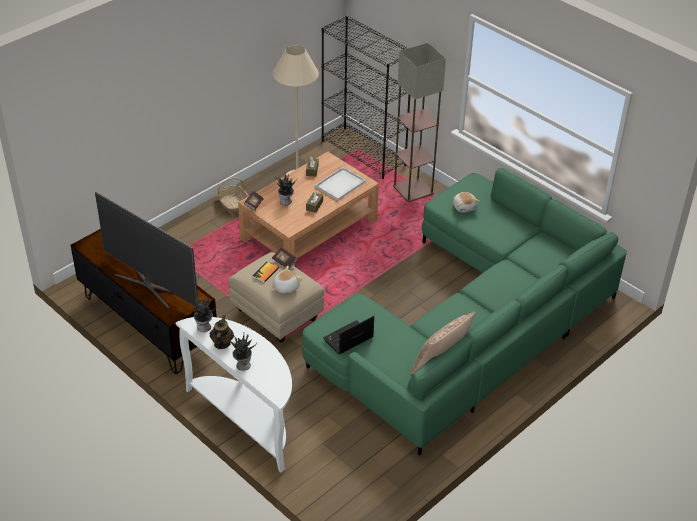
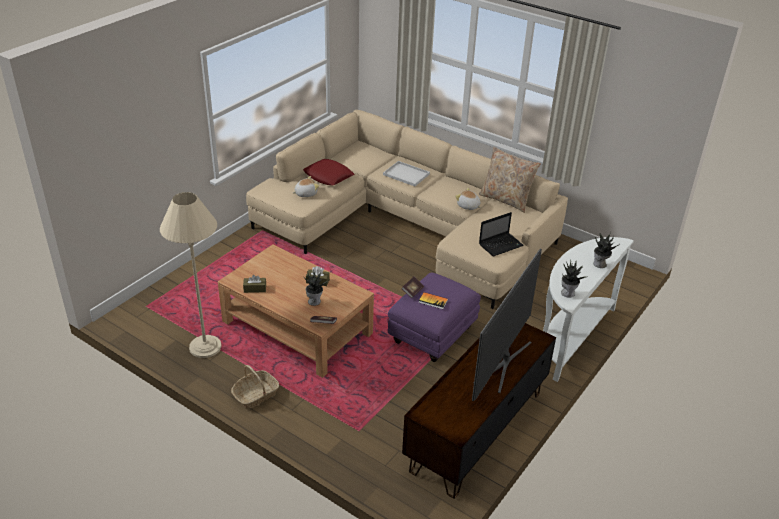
camera: 100 degrees left, 5 degrees down
teapot [210,315,234,349] -> none
beige ottoman [228,252,324,342] -> purple ottoman [388,272,481,362]
plush toy [273,266,302,293] -> plush toy moved to [455,188,481,210]
green sofa [302,168,627,456] -> beige sofa [246,110,568,309]
white tray [315,167,366,201] -> white tray moved to [383,161,430,186]
black bookcase [321,15,410,179] -> none
laptop [323,316,374,355] -> laptop turned 75 degrees counterclockwise [479,212,524,256]
floor lamp [393,43,446,202] -> none
none -> red pillow [303,159,354,185]

